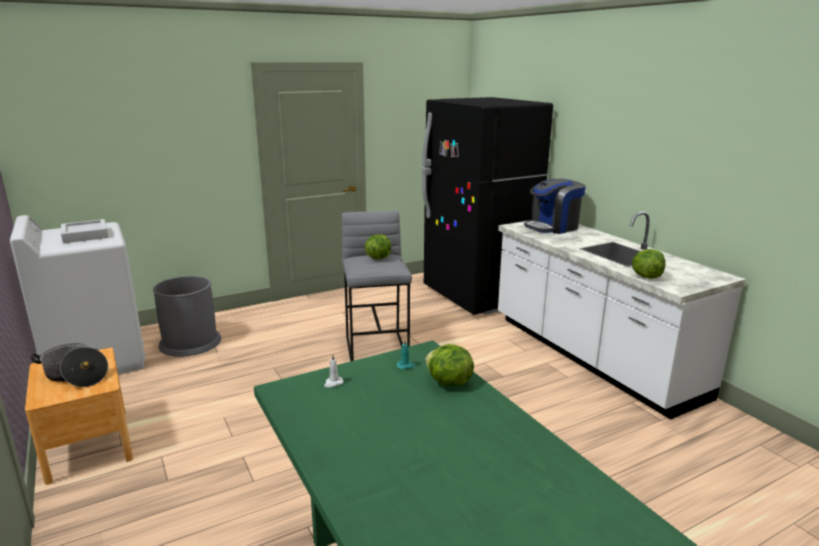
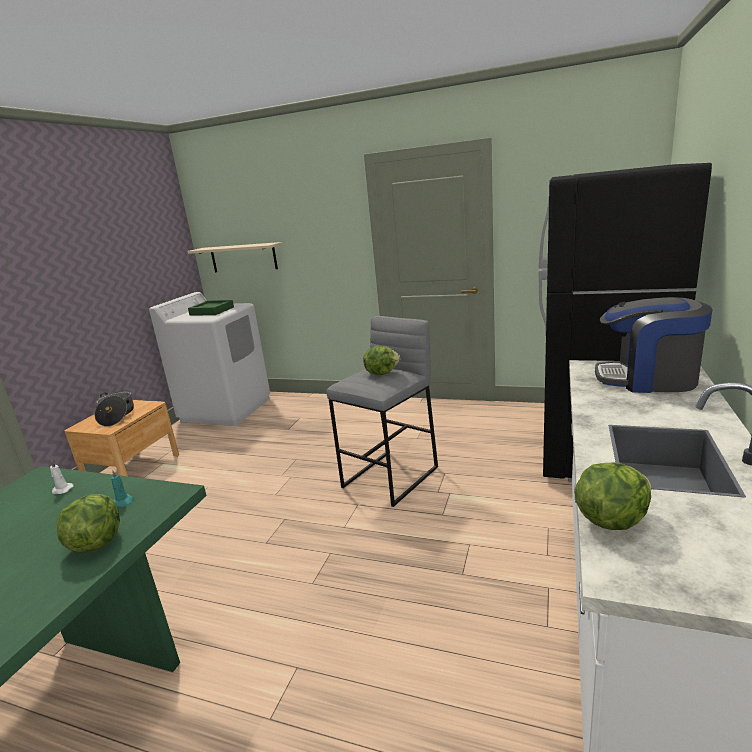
camera: 50 degrees right, 0 degrees up
grey tray [61,219,108,243] -> green tray [188,300,234,316]
grey trash can [153,276,221,357] -> none
none -> beige shelf [187,242,283,272]

